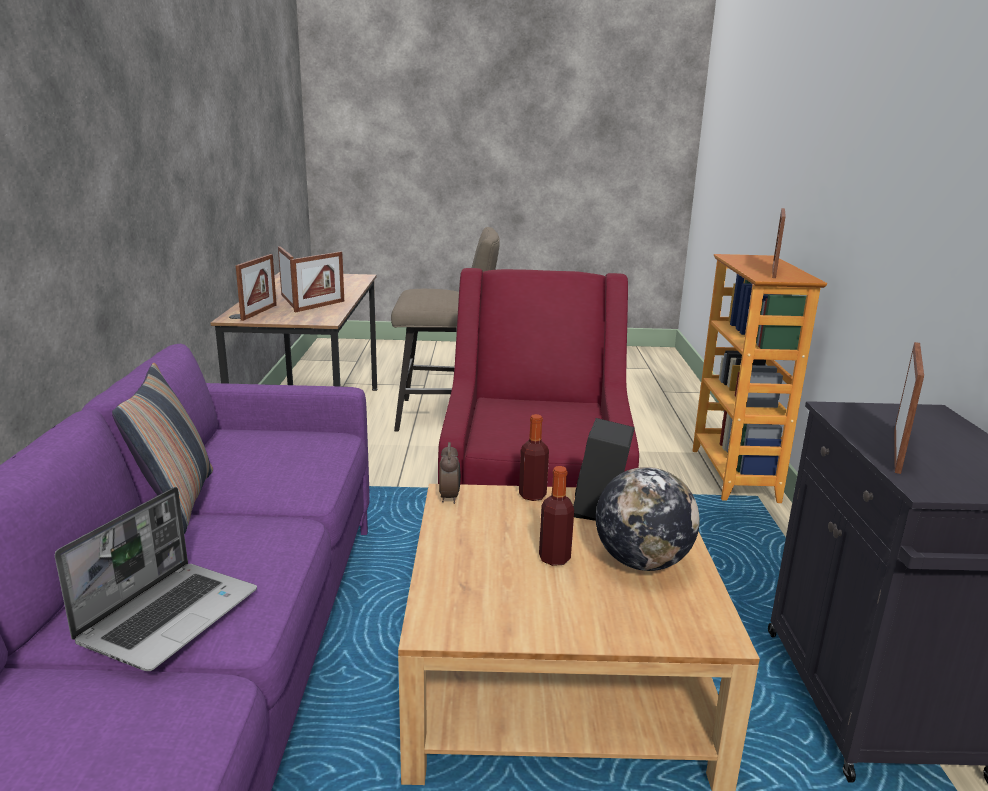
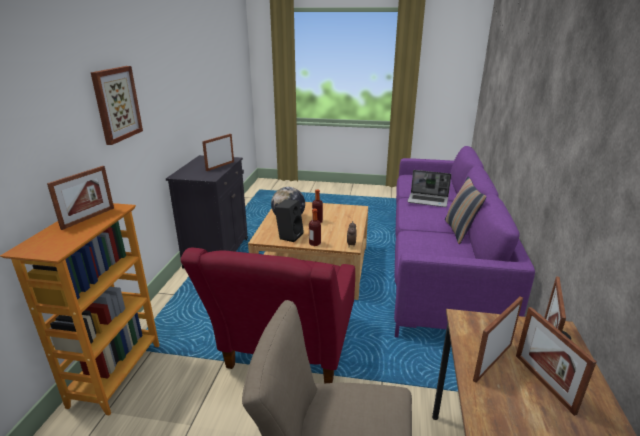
camera: 170 degrees left, 5 degrees up
laptop [55,487,257,671] -> laptop turned 105 degrees counterclockwise [407,170,451,207]
none -> picture [91,66,143,145]

